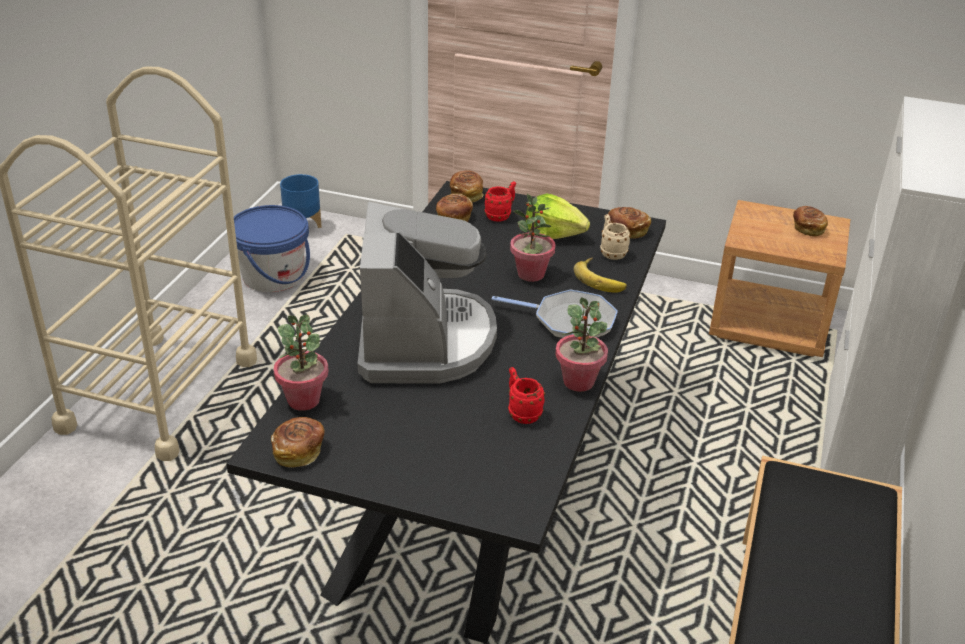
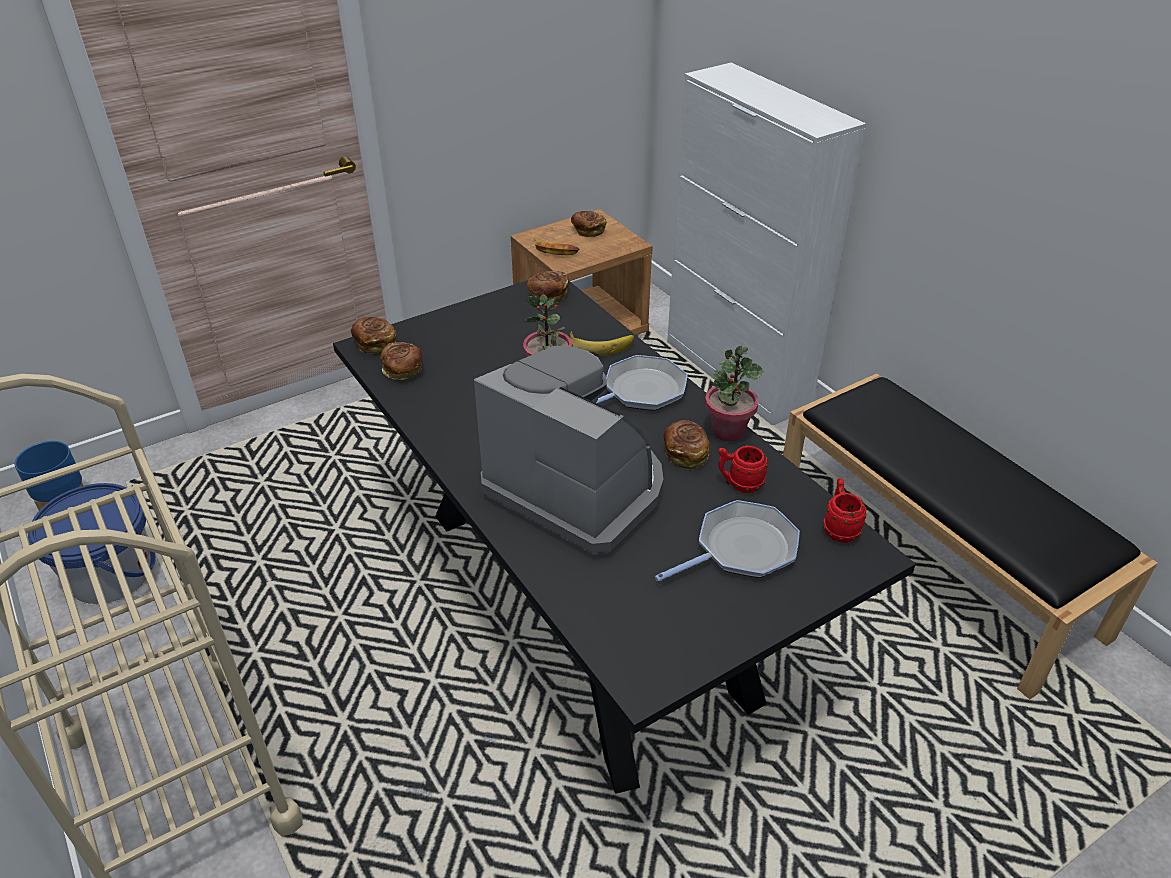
camera: 50 degrees left, 5 degrees up
bread [271,417,325,468] -> bread moved to [663,420,710,469]
potted plant [273,315,329,411] -> none
red mug [485,181,516,222] -> red mug moved to [823,478,867,543]
lettuce [526,193,590,239] -> none
beige mug [600,214,631,260] -> none
none -> banana [534,238,579,255]
none -> frying pan [655,500,800,581]

